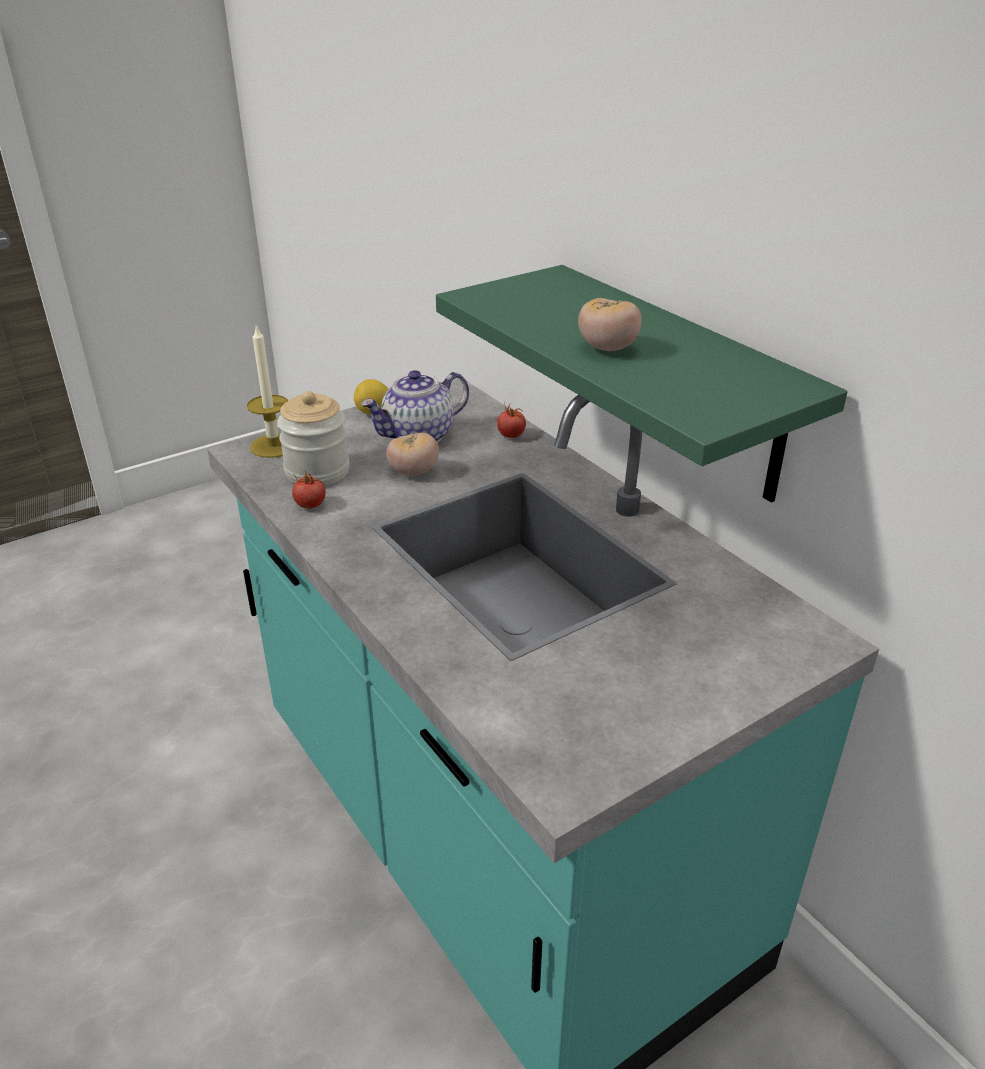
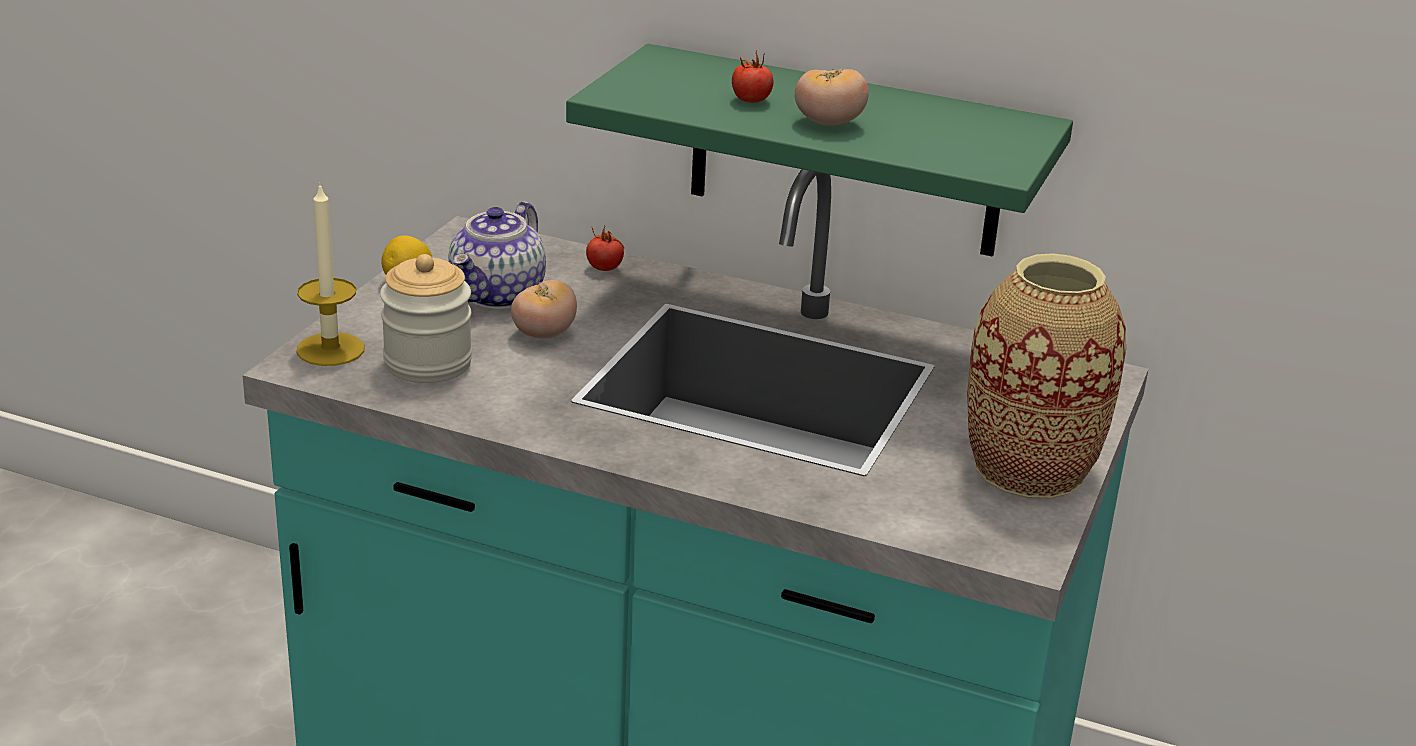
camera: 35 degrees left, 5 degrees down
tomato [292,472,326,509] -> tomato moved to [732,51,773,103]
none -> vase [967,253,1126,498]

